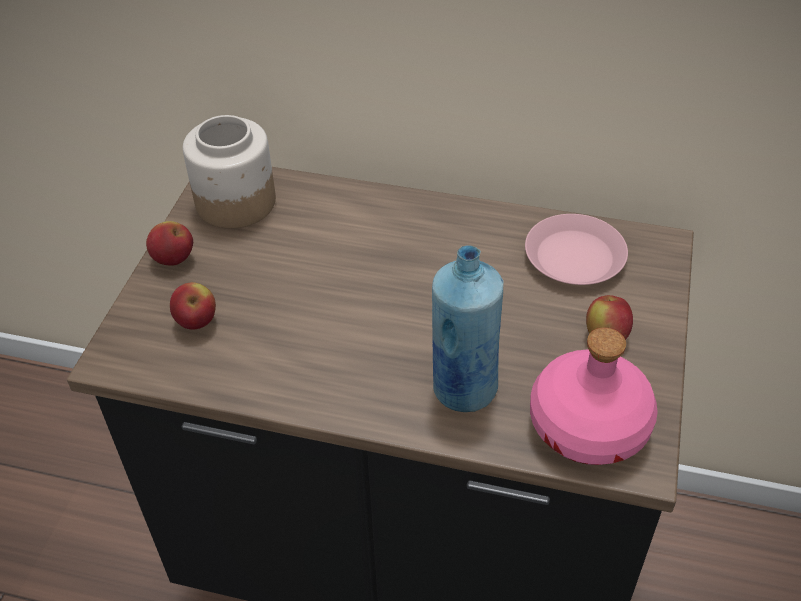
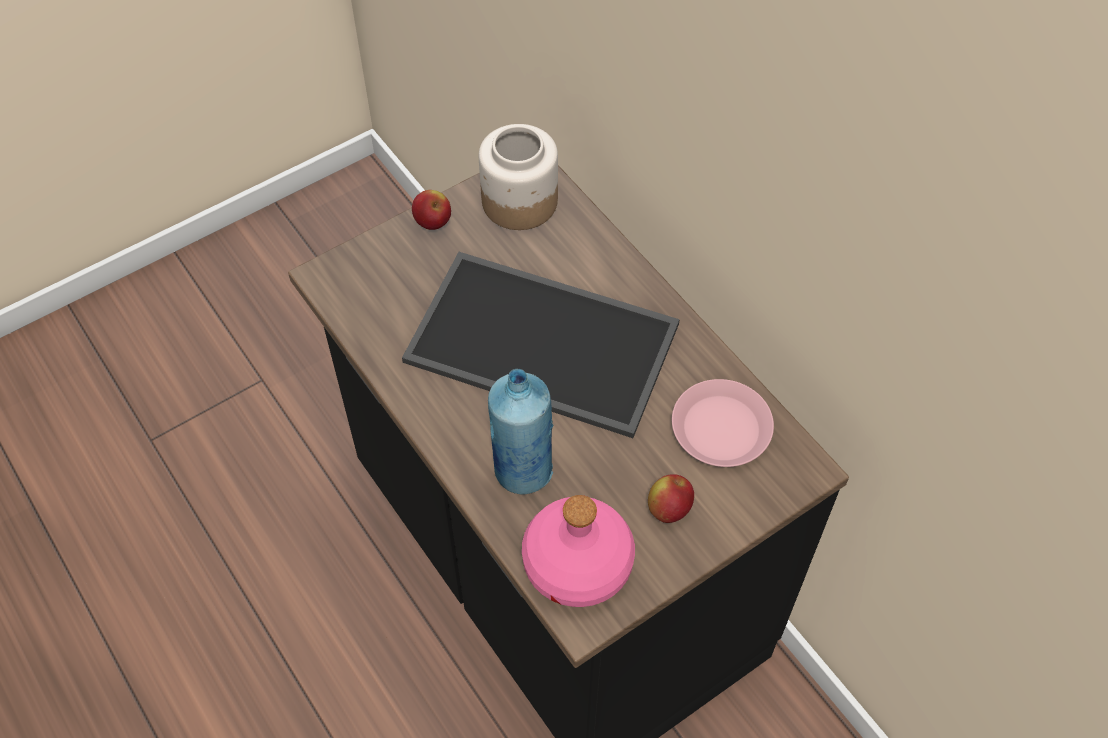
camera: 40 degrees right, 10 degrees up
apple [170,282,216,330] -> none
none -> tray [402,252,680,438]

